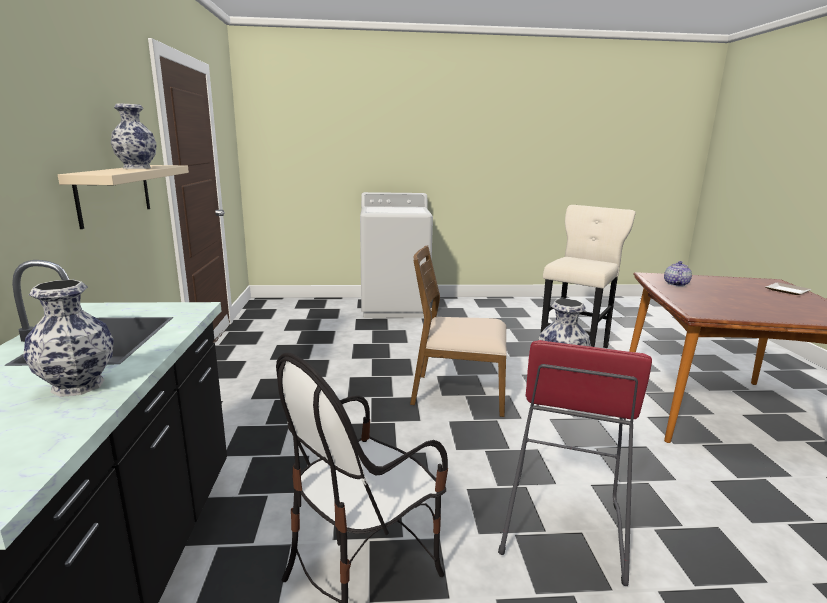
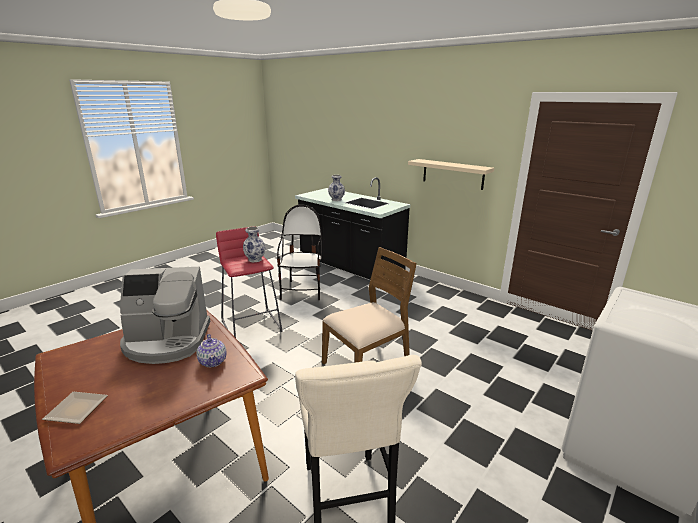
camera: 135 degrees right, 5 degrees up
vase [111,104,157,169] -> none
none -> coffee machine [120,267,210,364]

